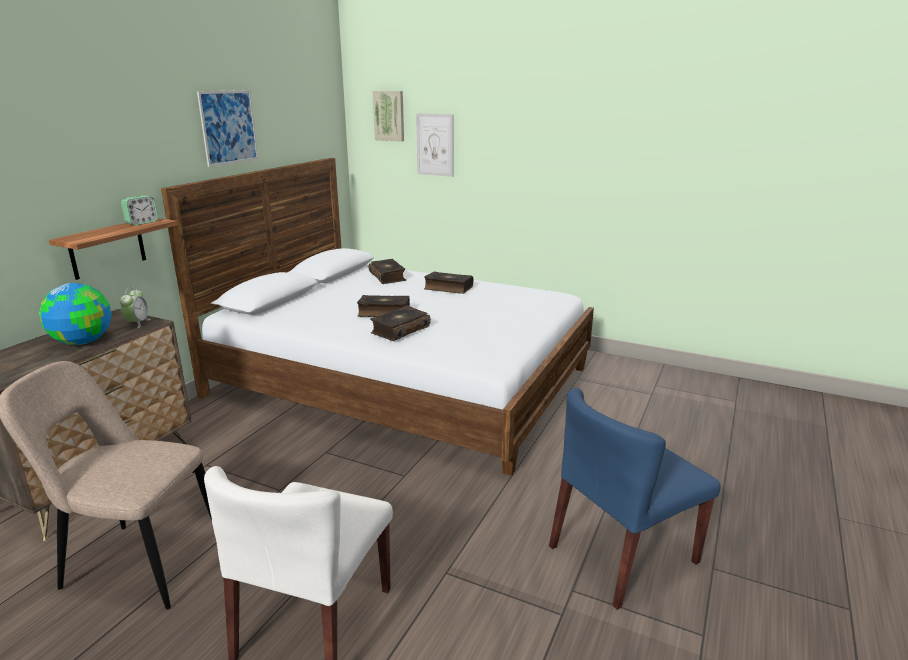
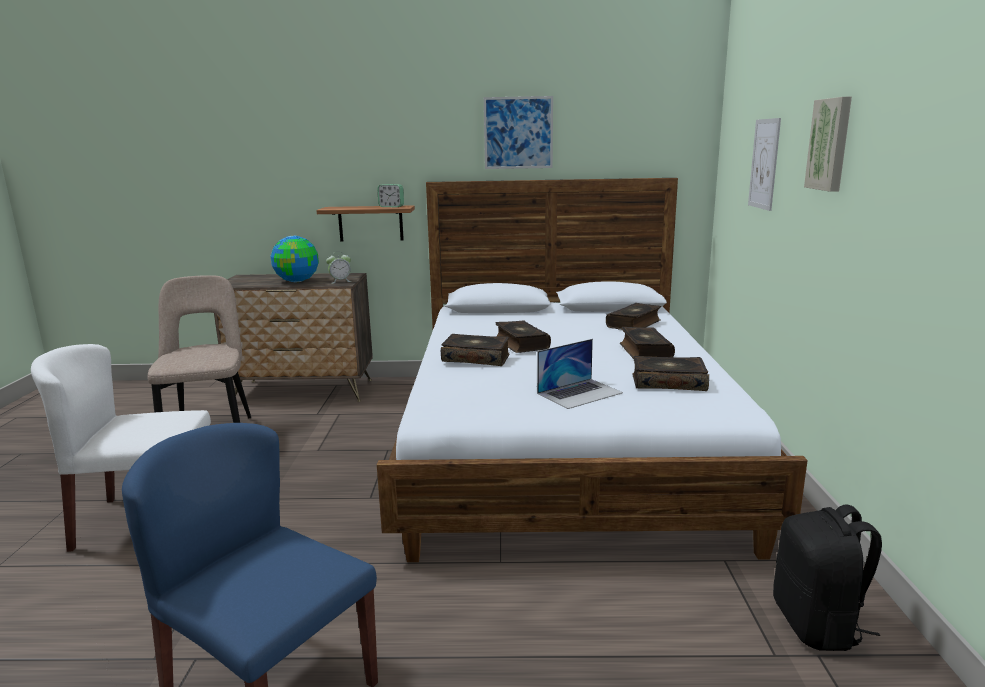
camera: 65 degrees right, 5 degrees down
picture [373,91,404,142] -> picture moved to [804,97,852,192]
none -> laptop [537,339,623,409]
none -> book [633,356,709,391]
none -> black backpack [773,504,882,651]

